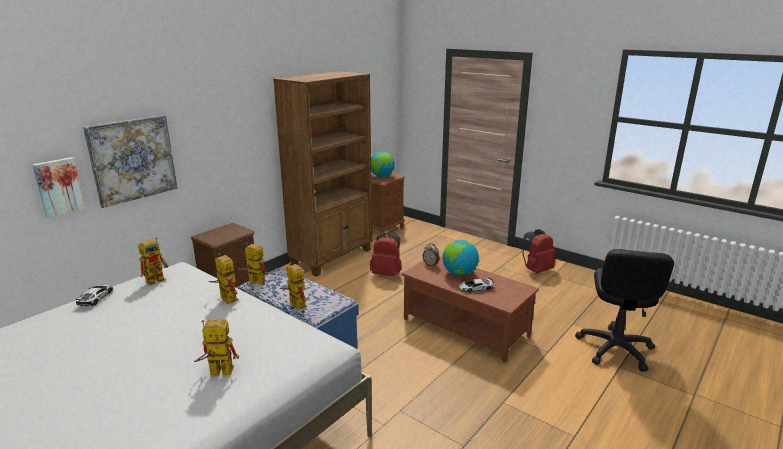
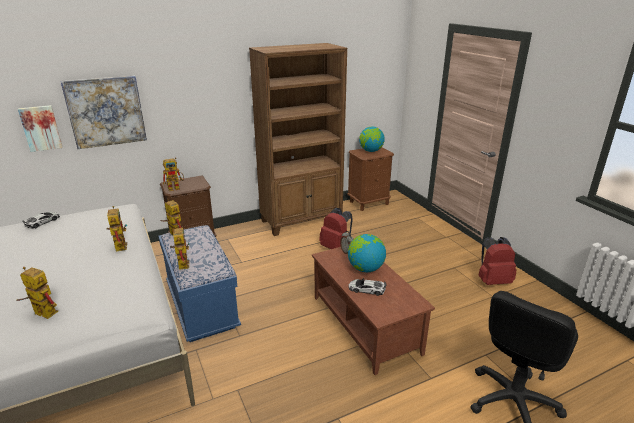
camera: 25 degrees right, 5 degrees up
toy robot [138,237,169,285] -> toy robot moved to [163,157,184,191]

